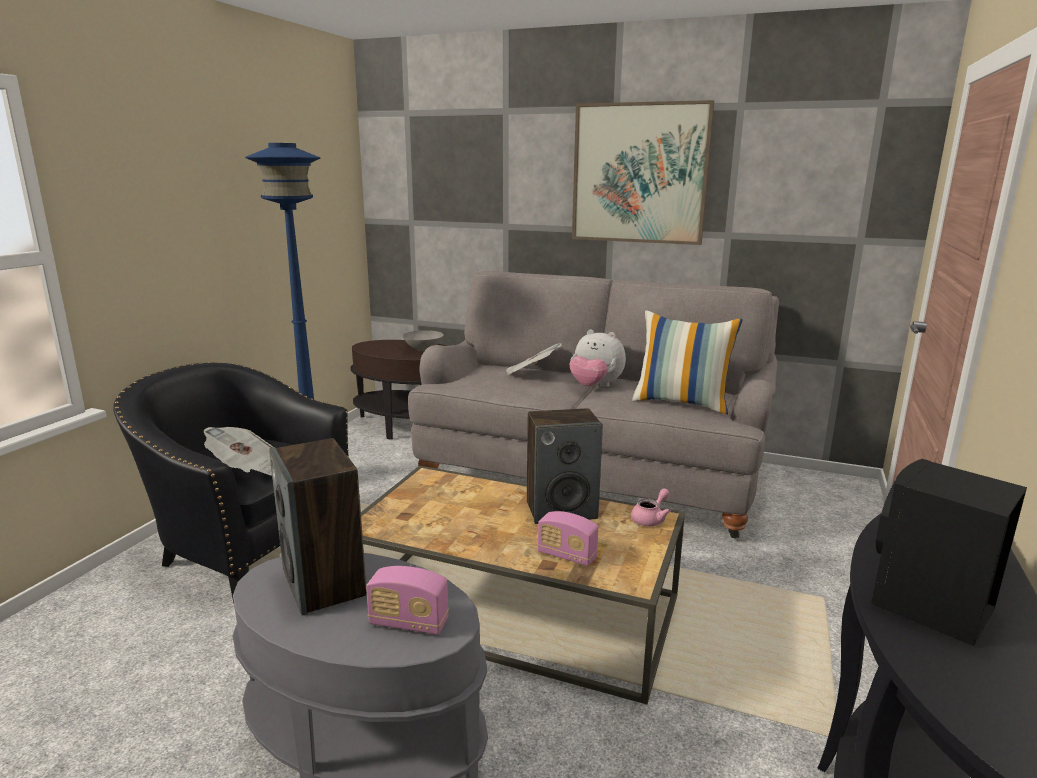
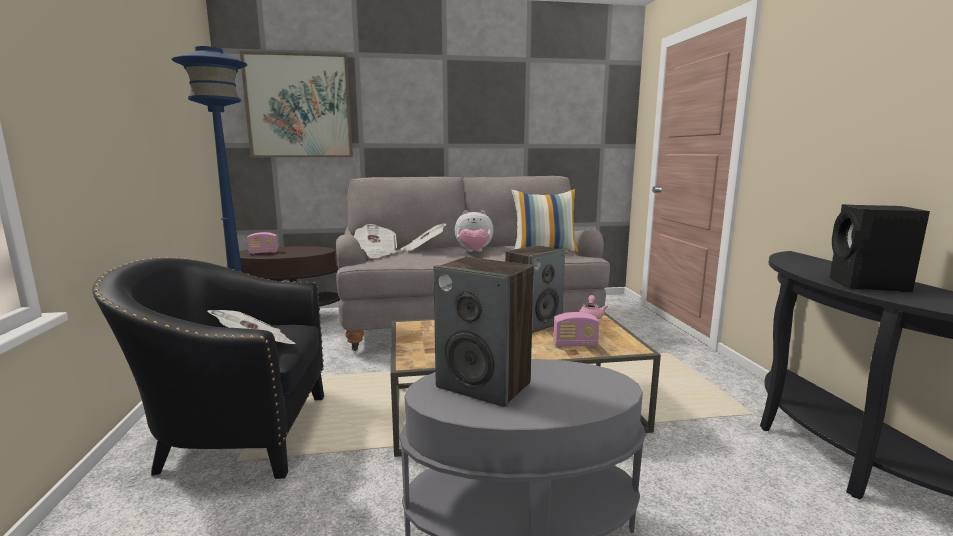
camera: 30 degrees left, 5 degrees down
radio [366,566,449,635] -> radio moved to [247,232,278,254]
grey bowl [403,330,444,351] -> none
picture [572,100,714,245] -> picture moved to [240,51,353,157]
none -> newspaper [354,224,397,258]

